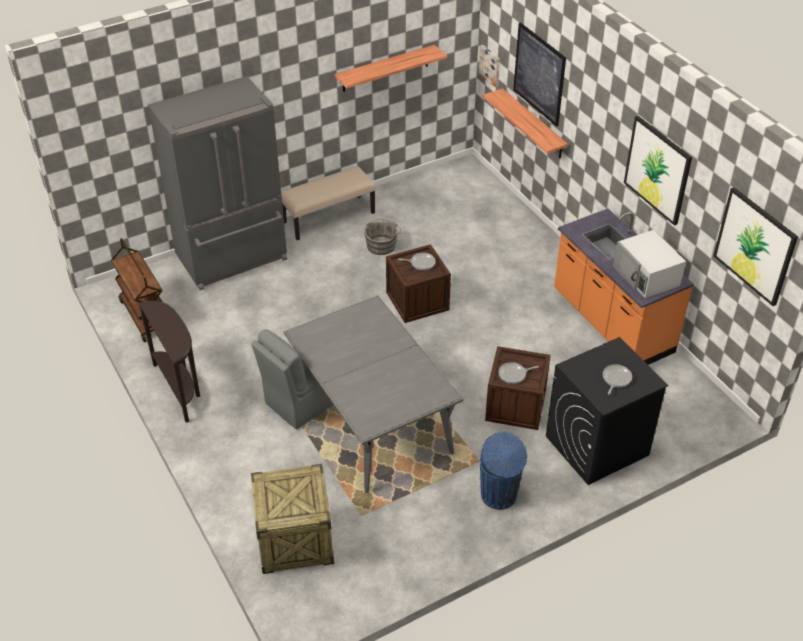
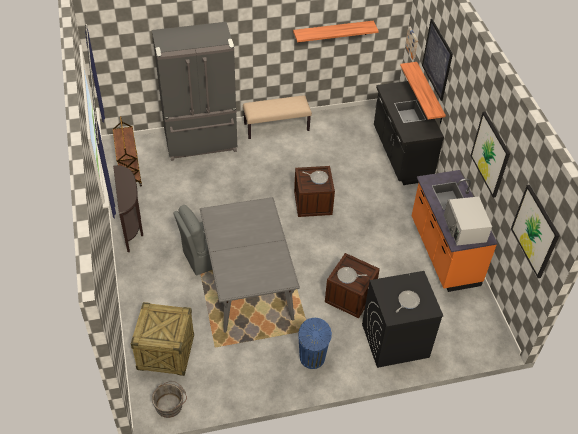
camera: 15 degrees right, 5 degrees up
grey bucket [364,219,401,255] -> grey bucket moved to [152,381,187,418]
none -> black counter [374,81,444,185]

